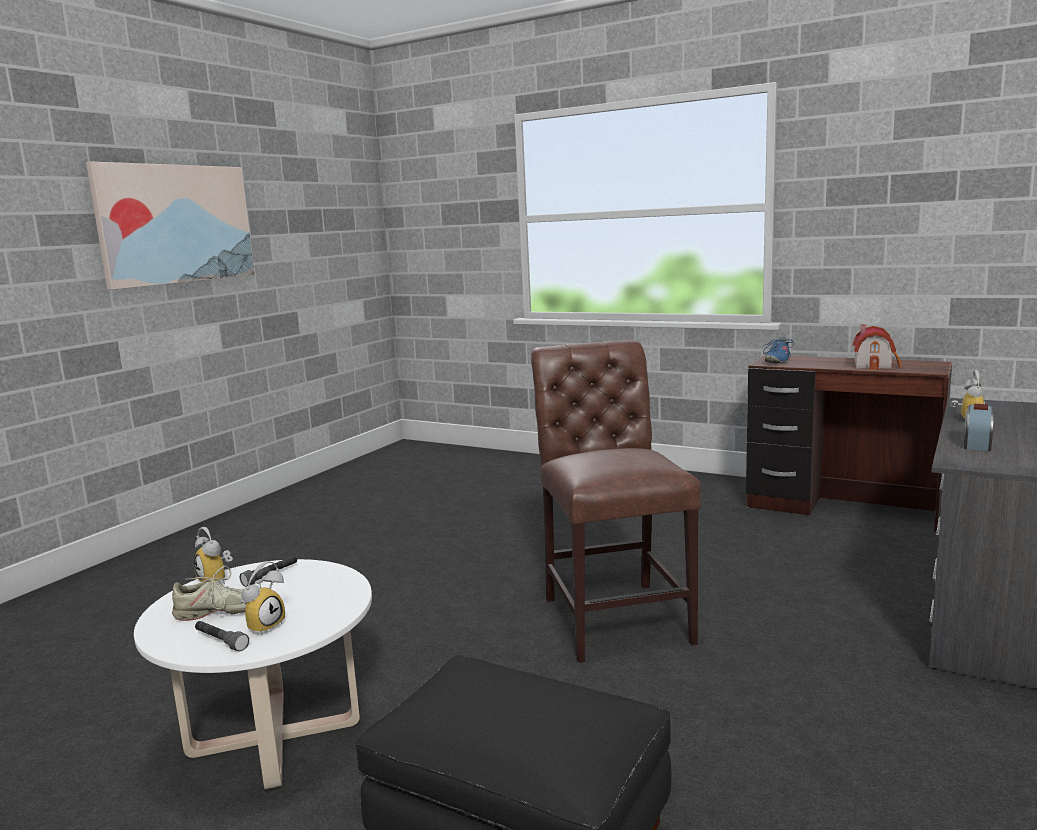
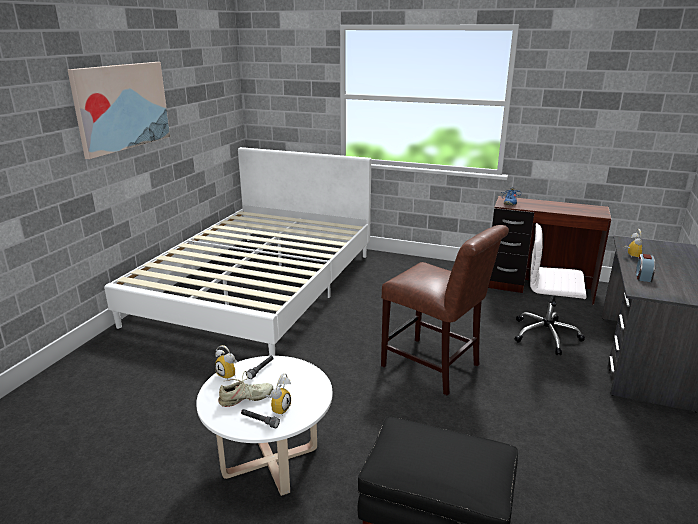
camera: 10 degrees left, 10 degrees up
brown chair [531,340,701,663] -> brown chair turned 150 degrees clockwise [381,225,509,395]
toy house [853,324,902,370] -> none
none -> white bed [104,147,371,356]
none -> white office chair [515,223,586,355]

